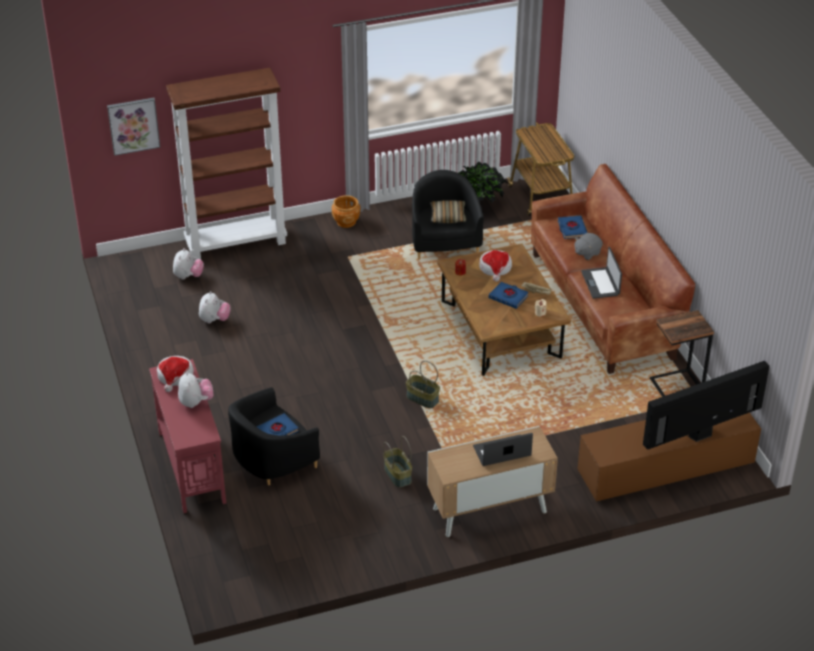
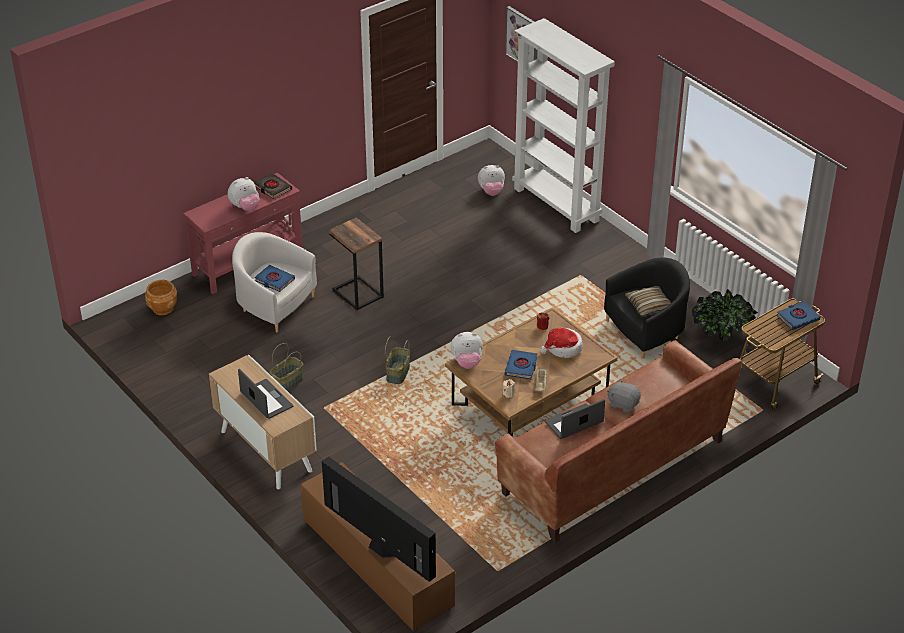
camera: 70 degrees right, 0 degrees up
hat [157,356,194,392] -> black book [253,173,292,199]
brown bookcase [166,68,287,262] -> white bookcase [512,18,615,233]
plush toy [199,291,231,323] -> plush toy moved to [451,332,483,369]
black armchair [228,387,320,485] -> white armchair [232,232,317,332]
brown planter [332,195,360,228] -> brown planter moved to [145,280,177,315]
blue book [558,216,588,239] -> blue book moved to [777,301,821,330]
side table [650,310,714,397] -> side table moved to [329,217,384,310]

